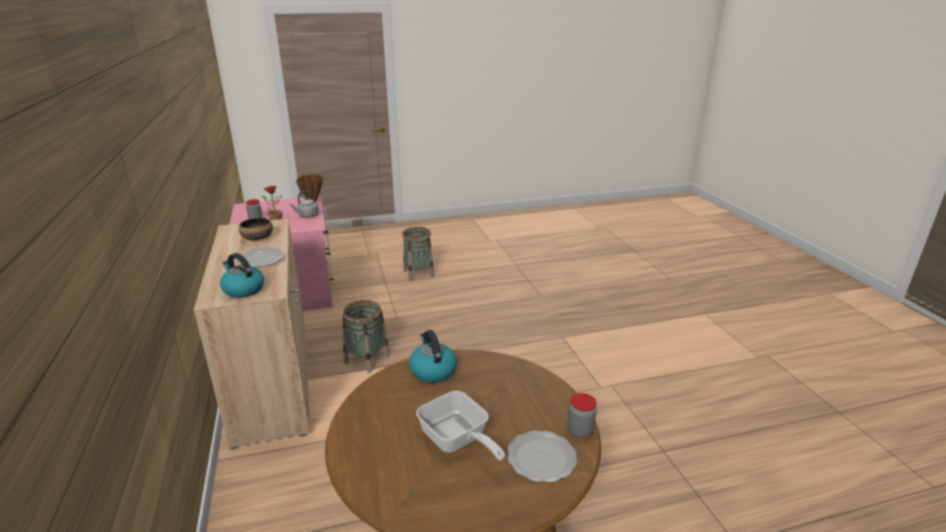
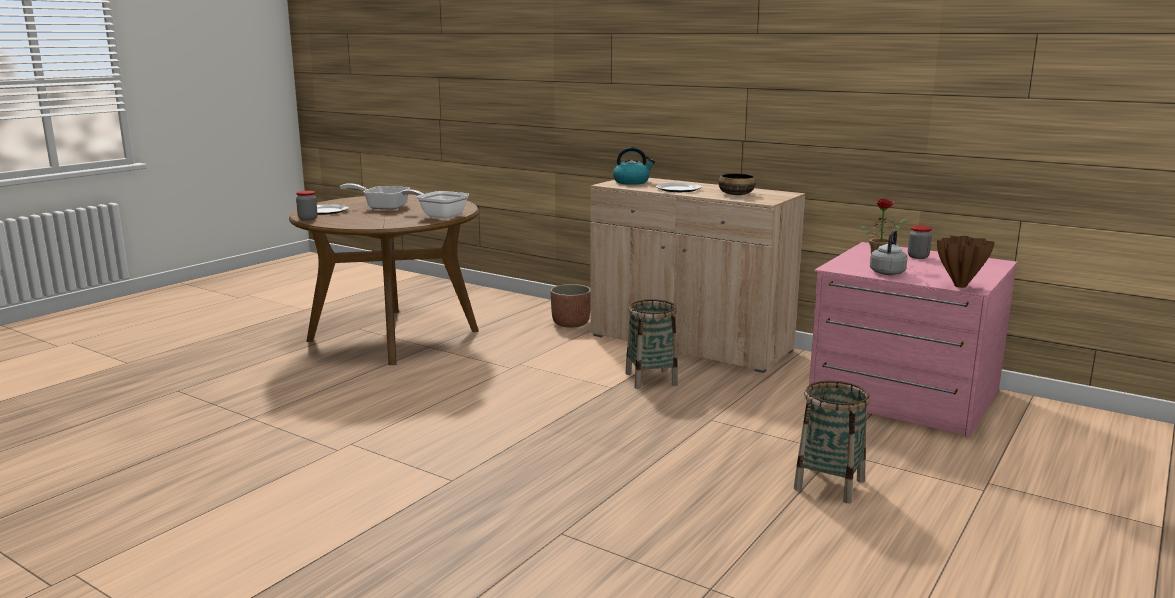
camera: 140 degrees right, 10 degrees down
kettle [409,330,457,383] -> frying pan [402,189,469,219]
none -> planter [550,284,590,328]

